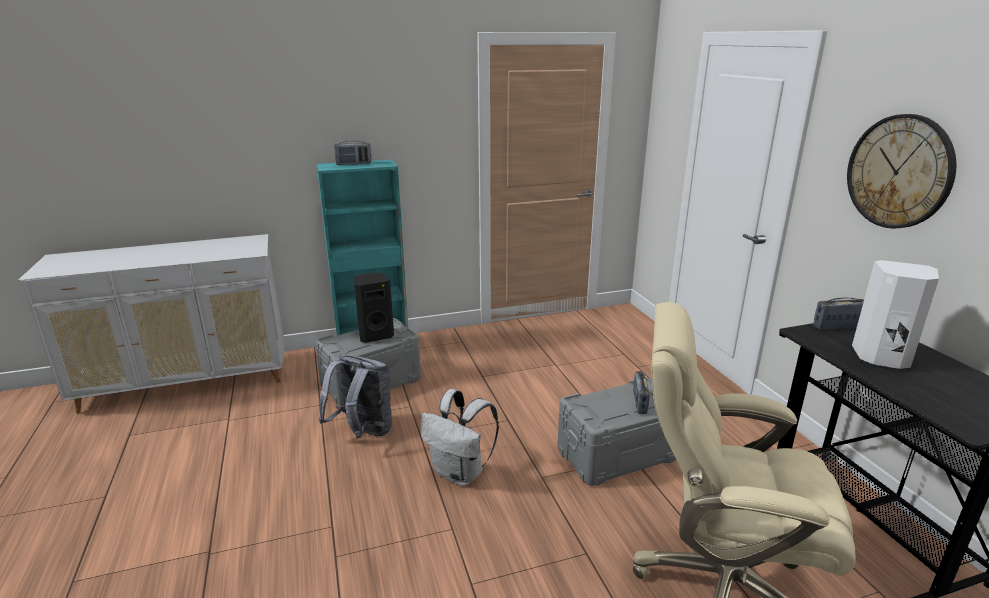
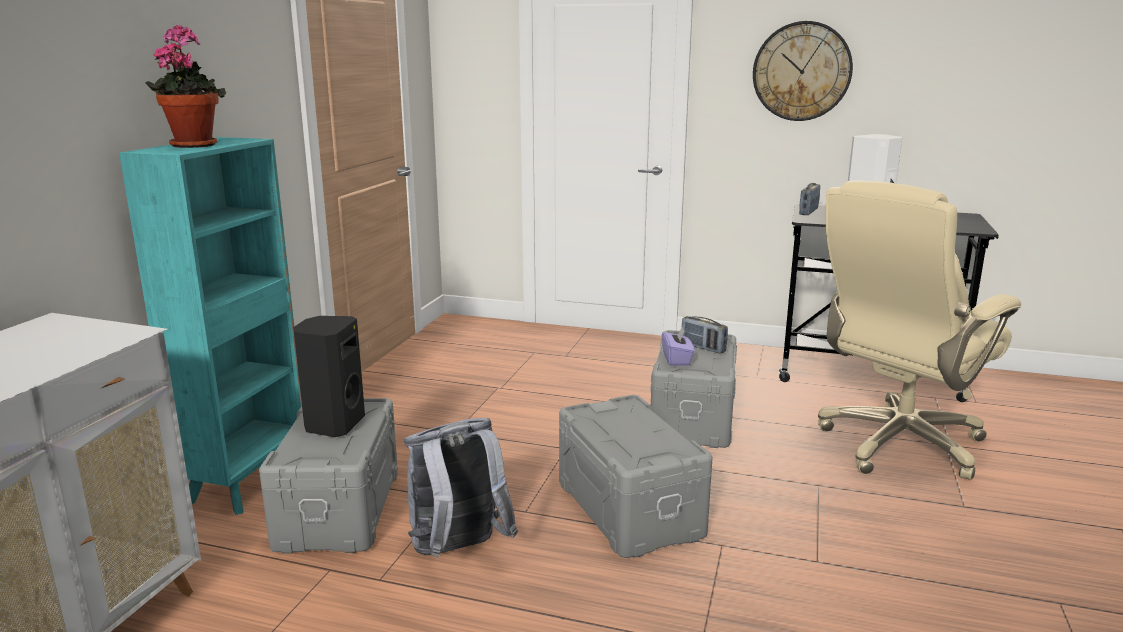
camera: 55 degrees left, 5 degrees down
radio [334,141,371,165] -> potted plant [146,24,226,148]
white backpack [421,389,499,486] -> grey storage box [559,395,713,558]
none -> purple tissue box [662,327,695,366]

